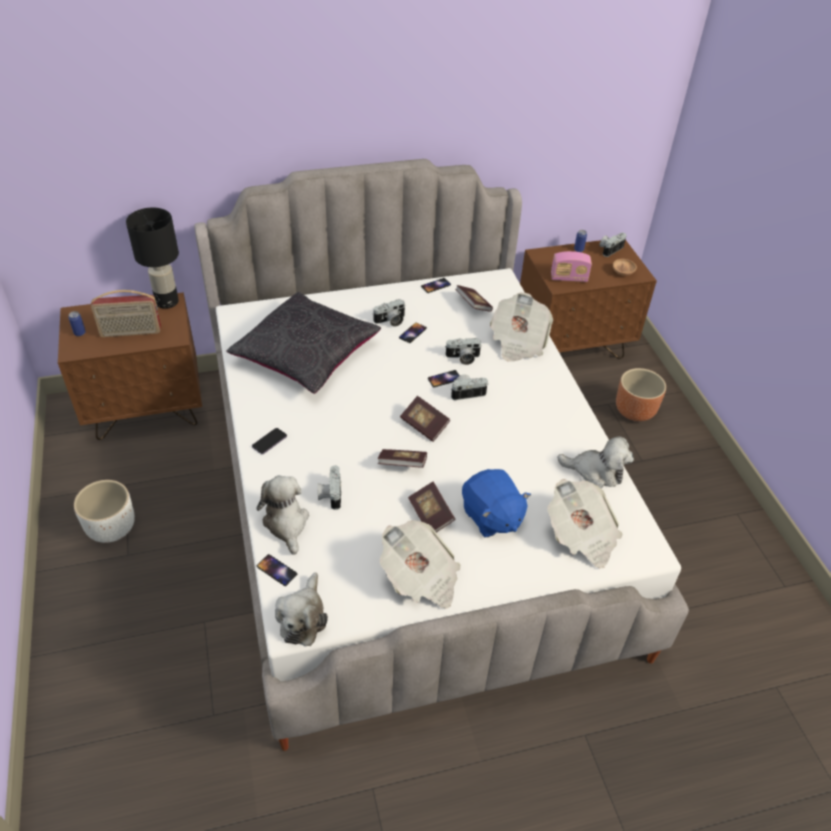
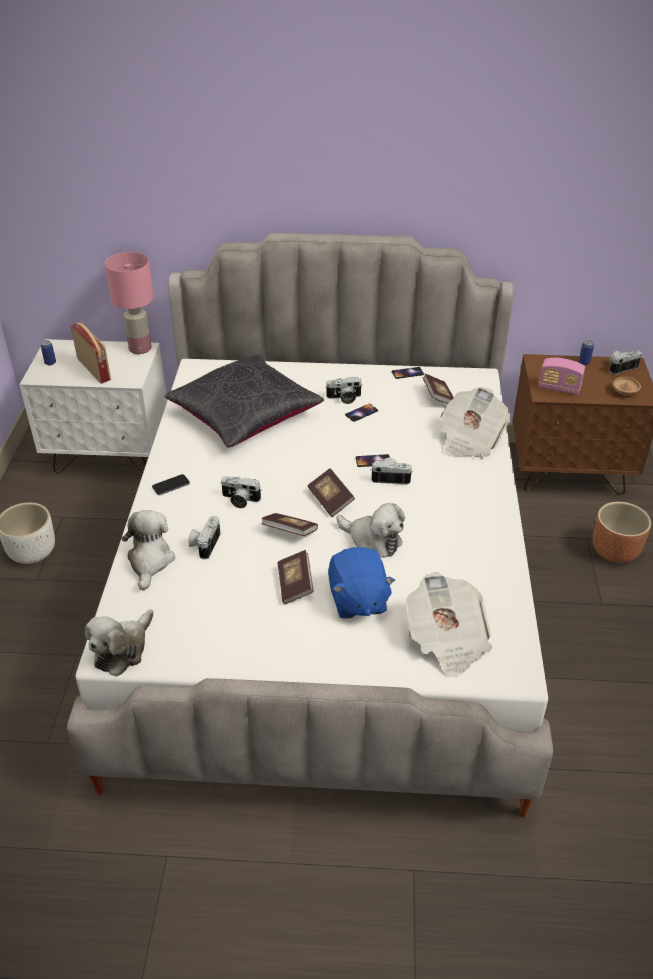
camera: 20 degrees right, 5 degrees down
brown nightstand [58,292,202,440] -> white nightstand [19,339,167,473]
radio [91,290,161,337] -> radio turned 135 degrees counterclockwise [71,322,111,384]
black table lamp [126,207,179,309] -> pink table lamp [105,252,154,354]
phone [257,554,297,586] -> none
newspaper [379,520,461,609] -> none
camera [445,338,482,365] -> camera moved to [220,476,261,508]
plush toy [557,436,634,488] -> plush toy moved to [336,503,405,558]

